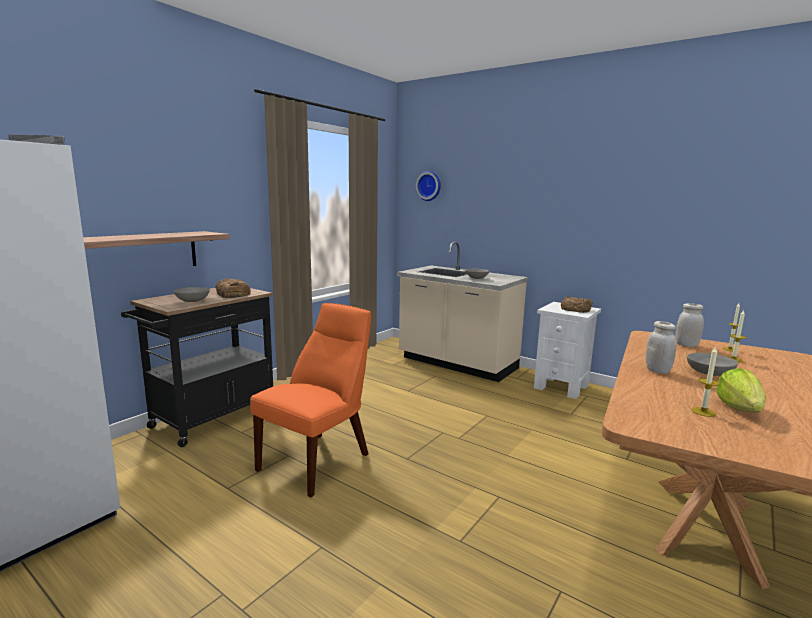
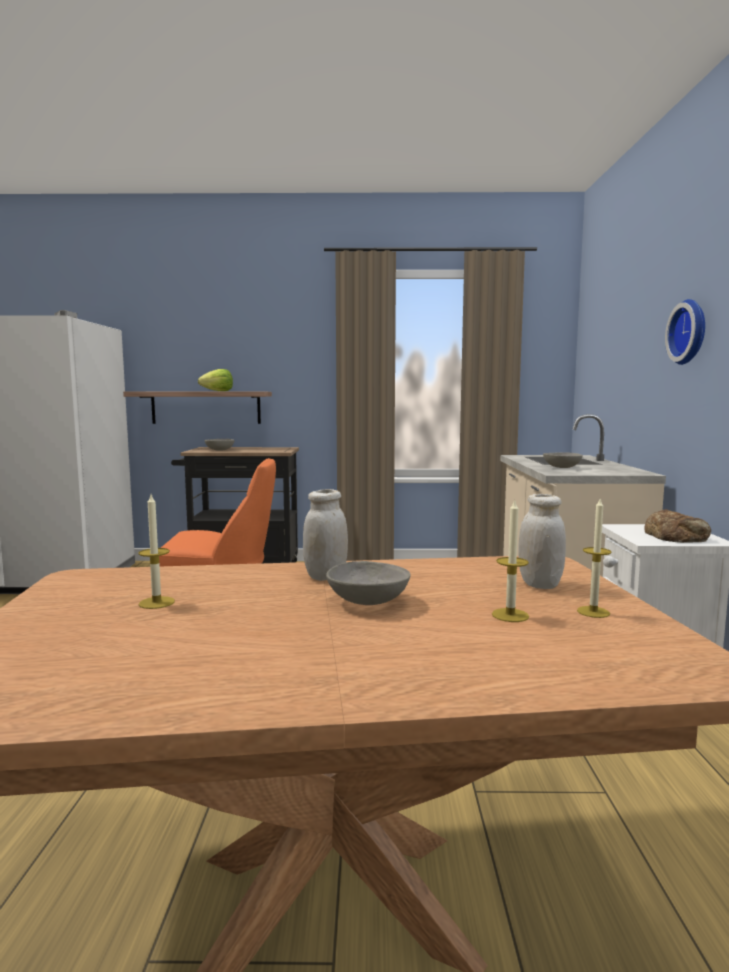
camera: 55 degrees right, 5 degrees down
bread [216,278,251,298] -> none
wall clock [416,171,441,201] -> wall clock moved to [665,299,705,365]
lettuce [716,368,766,413] -> lettuce moved to [198,369,233,391]

